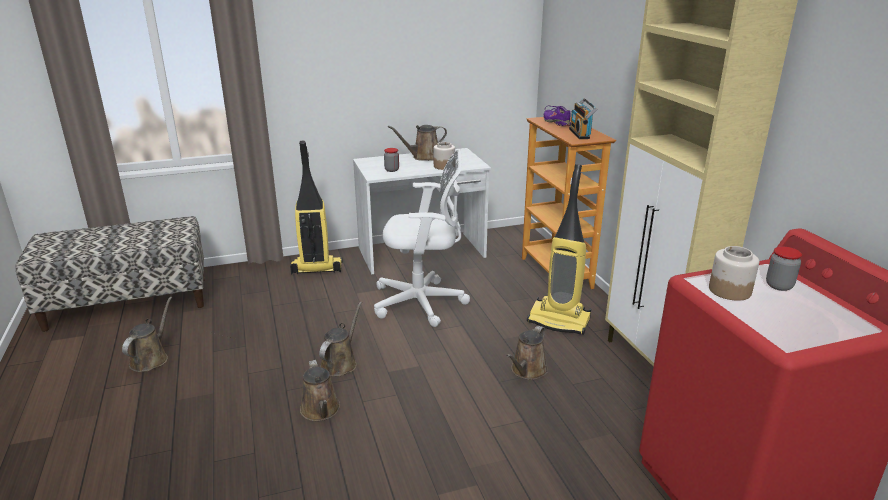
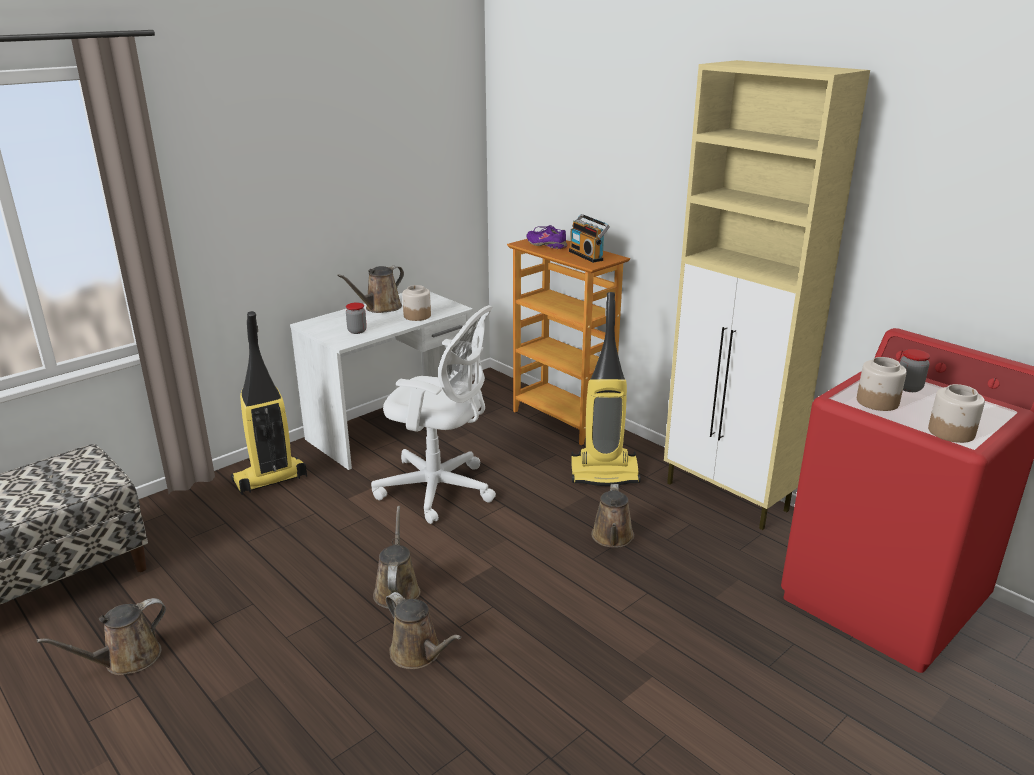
camera: 25 degrees left, 0 degrees up
brown watering can [122,297,172,372] -> brown watering can turned 120 degrees counterclockwise [37,598,166,675]
white office chair [374,149,470,327] -> white office chair turned 45 degrees clockwise [371,305,496,524]
none -> jar [928,384,985,443]

